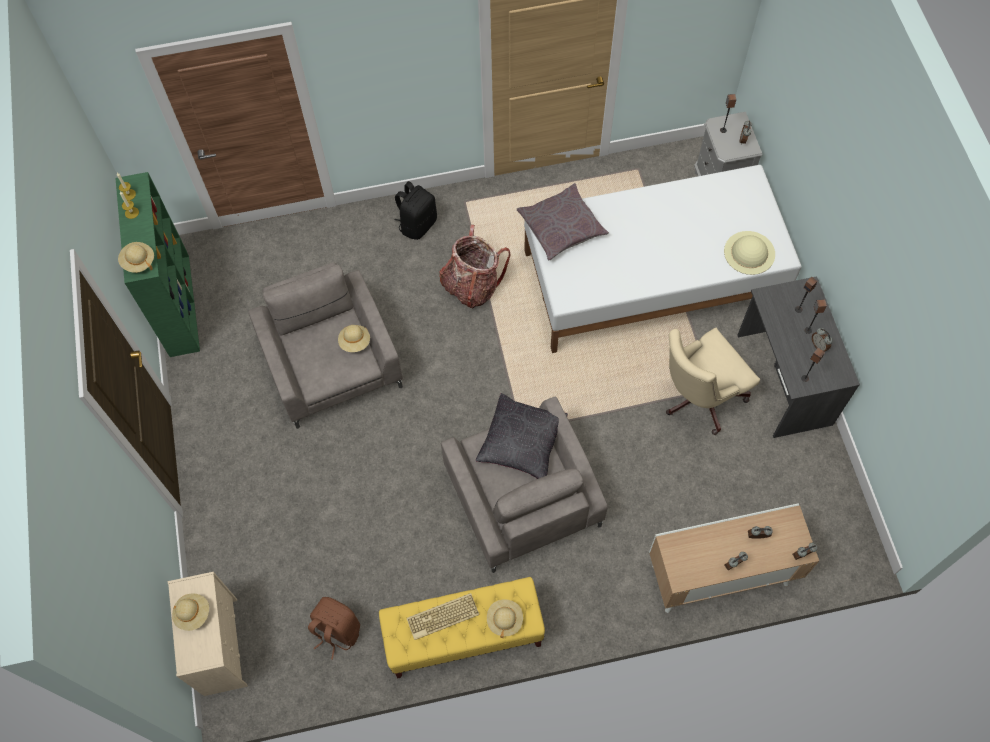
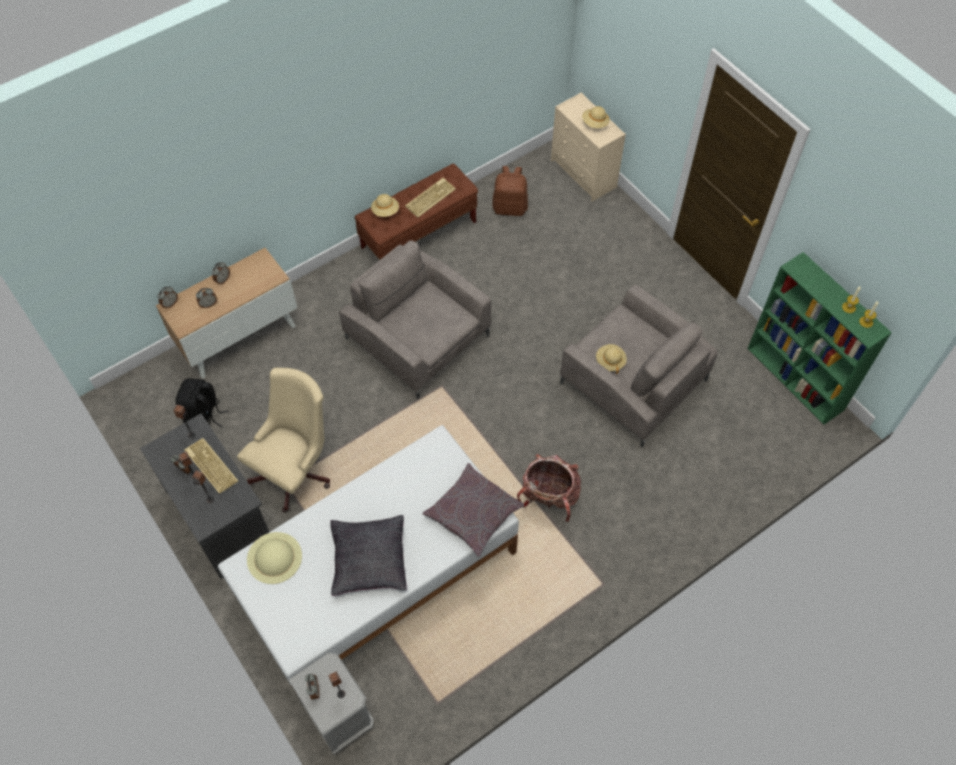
camera: 155 degrees right, 5 degrees down
beige hat [118,242,154,273] -> none
yellow bench [379,577,545,679] -> brown bench [355,164,478,260]
black backpack [394,181,437,240] -> black backpack moved to [176,378,228,427]
black pillow [476,393,568,479] -> black pillow moved to [330,515,407,596]
none -> keyboard [184,438,239,494]

